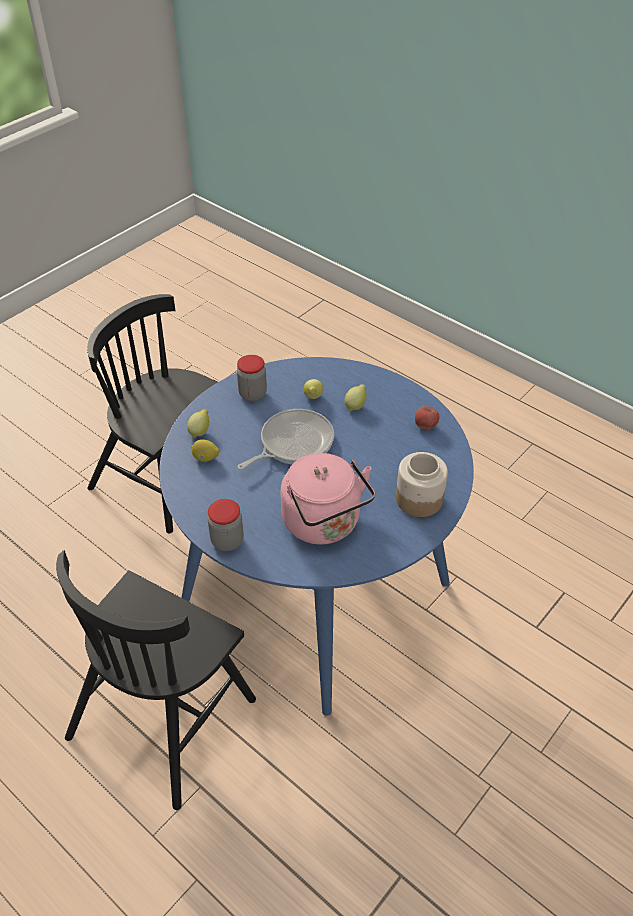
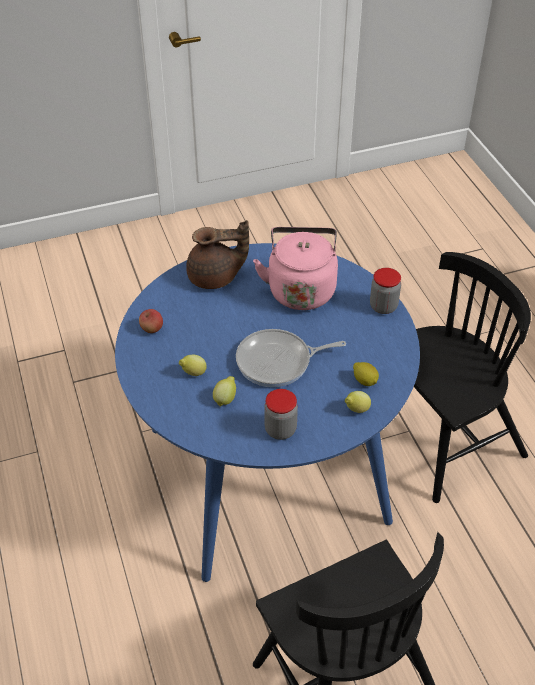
camera: 150 degrees left, 0 degrees up
jar [396,452,448,517] -> brown teapot [186,220,249,289]

